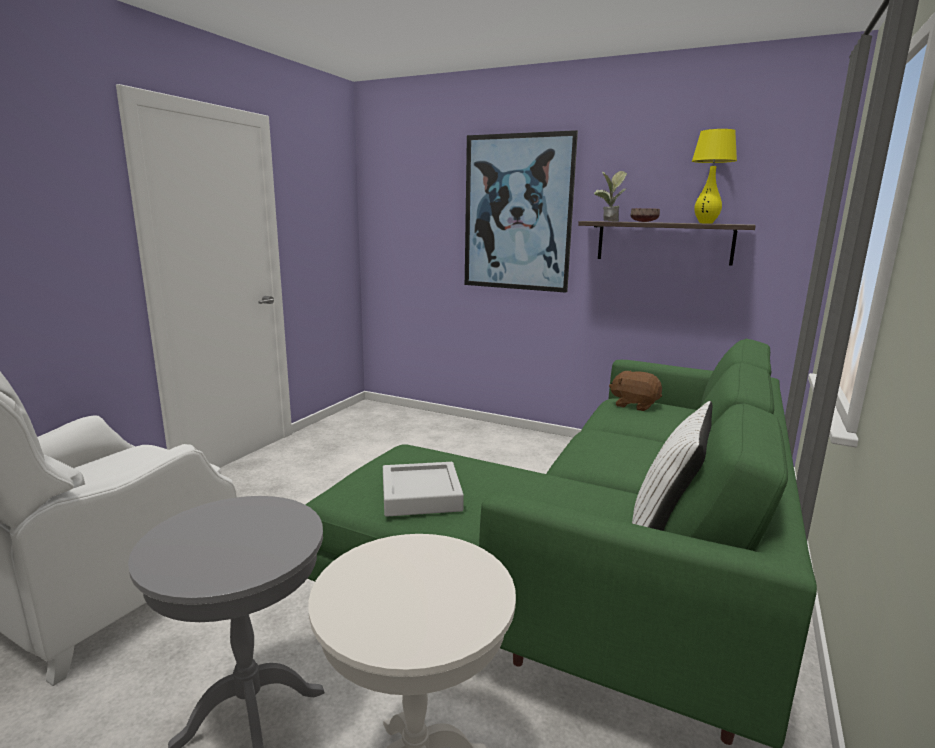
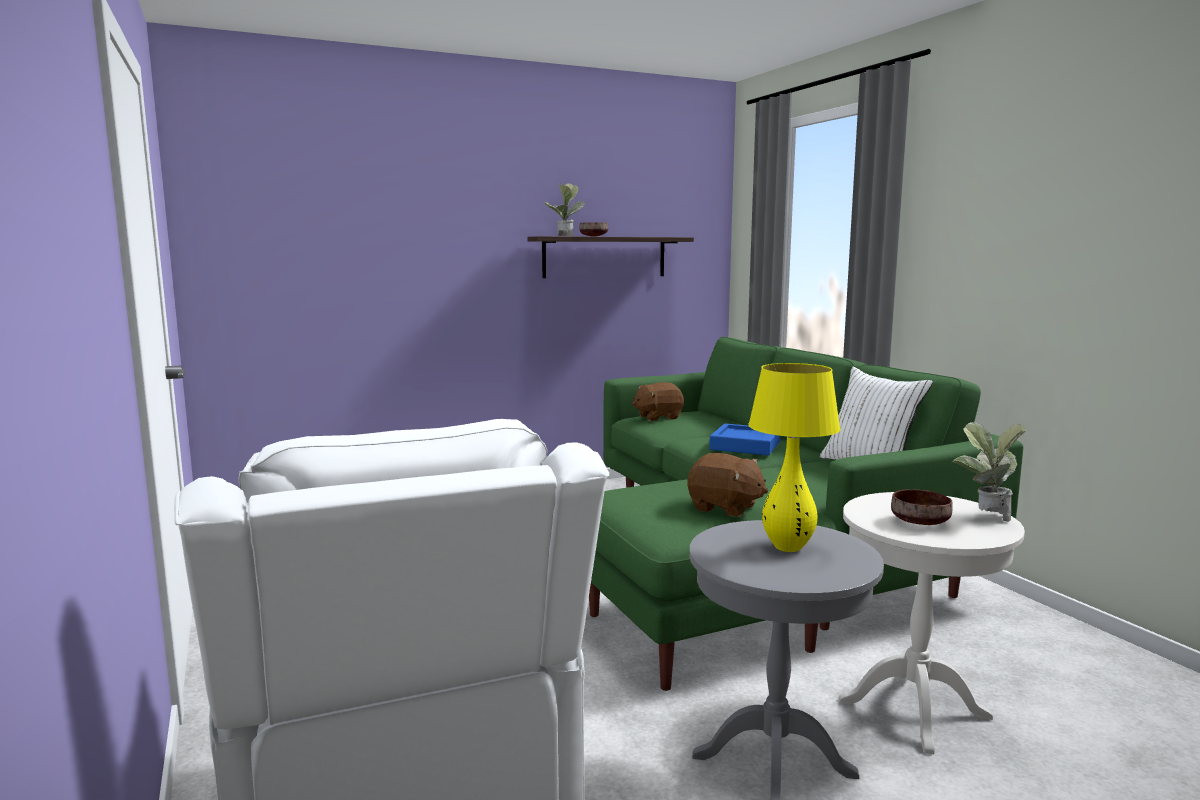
camera: 50 degrees left, 5 degrees down
grey tray [383,462,464,517] -> brown plush toy [687,453,768,517]
picture [465,130,578,293] -> none
yellow table lamp [692,129,737,224] -> yellow table lamp moved to [748,363,840,552]
none -> blue tray [709,424,780,456]
none -> brown bowl [891,489,953,525]
none -> potted plant [953,422,1026,522]

